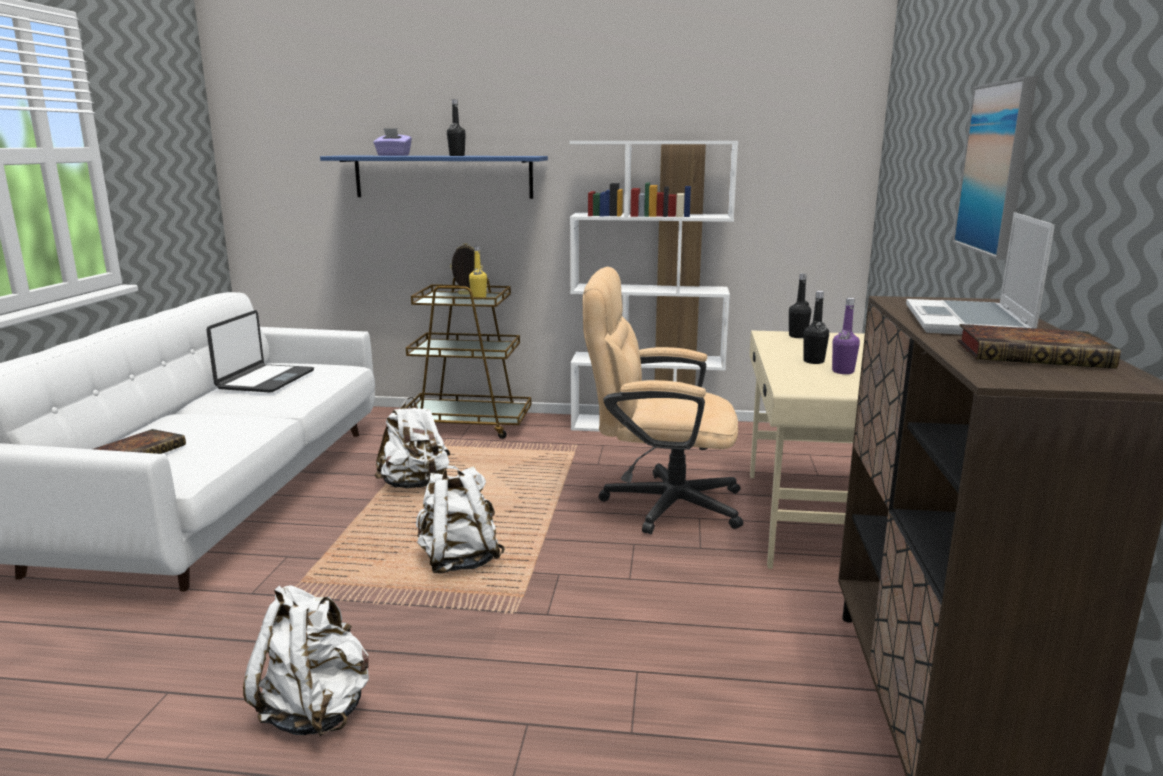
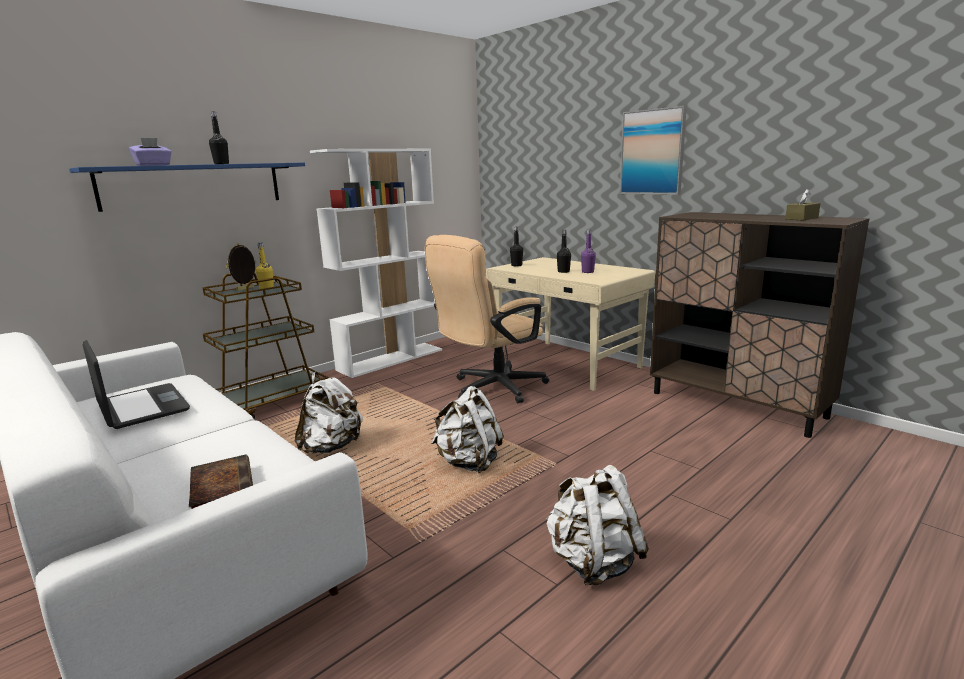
camera: 50 degrees left, 0 degrees up
laptop [906,212,1055,335] -> none
book [957,324,1121,369] -> brown tissue box [785,189,820,221]

